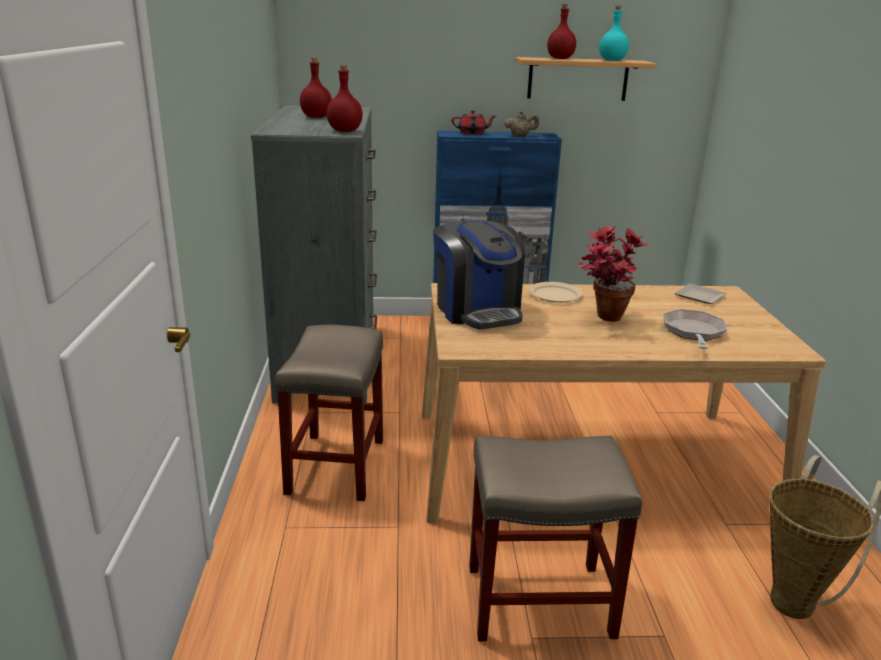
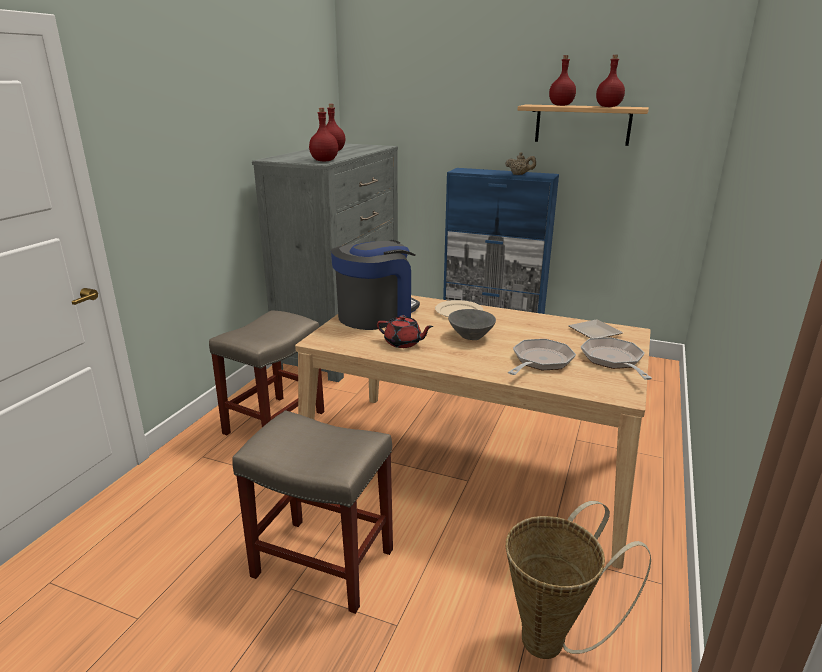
camera: 25 degrees right, 0 degrees up
coffee machine [433,220,525,330] -> coffee machine turned 135 degrees counterclockwise [331,240,420,330]
red teapot [452,110,496,134] -> red teapot moved to [377,315,433,348]
potted plant [578,226,650,322] -> grey bowl [448,309,496,340]
turquoise bottle [599,6,629,61] -> red bottle [596,55,625,107]
none -> frying pan [581,337,652,380]

